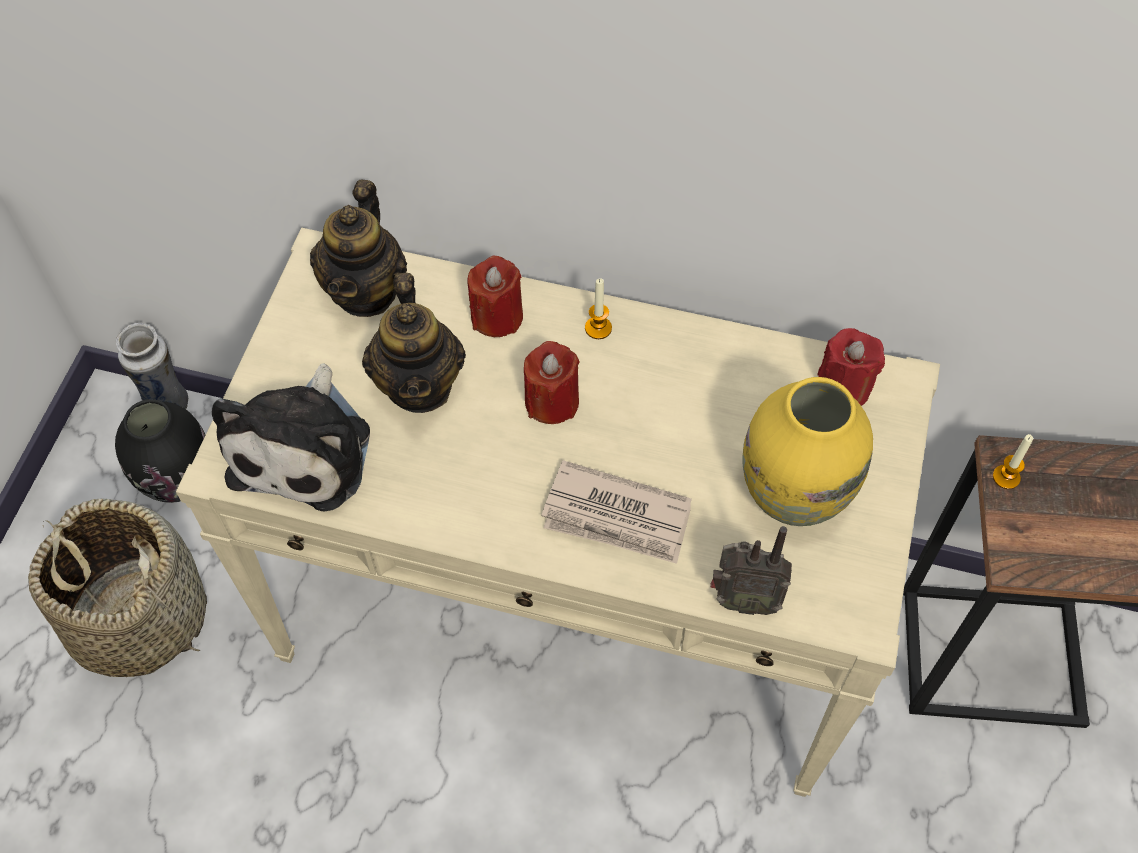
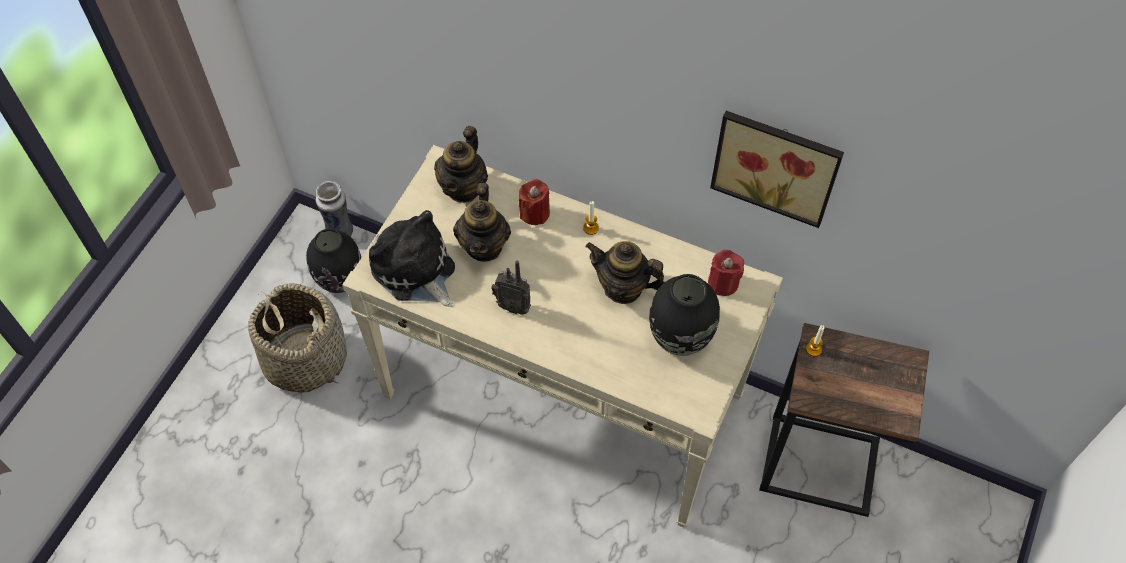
camera: 10 degrees right, 0 degrees up
plush toy [212,364,370,512] -> plush toy turned 120 degrees clockwise [369,210,455,307]
red candle [524,341,580,424] -> none
newspaper [541,460,692,564] -> none
radio [710,526,792,615] -> radio moved to [491,261,531,315]
yellow vase [742,377,873,526] -> black vase [649,274,720,356]
none -> teapot [585,241,665,304]
none -> picture [710,111,844,228]

